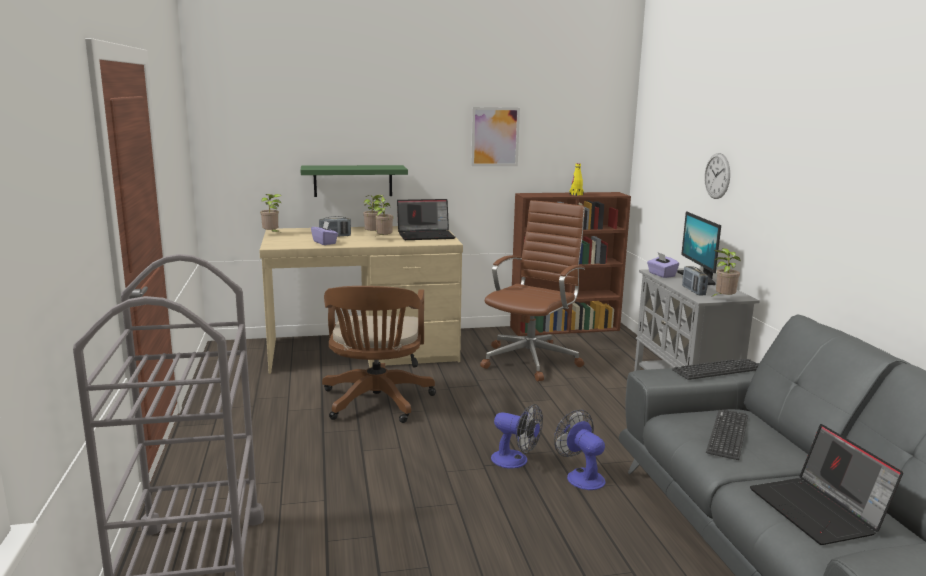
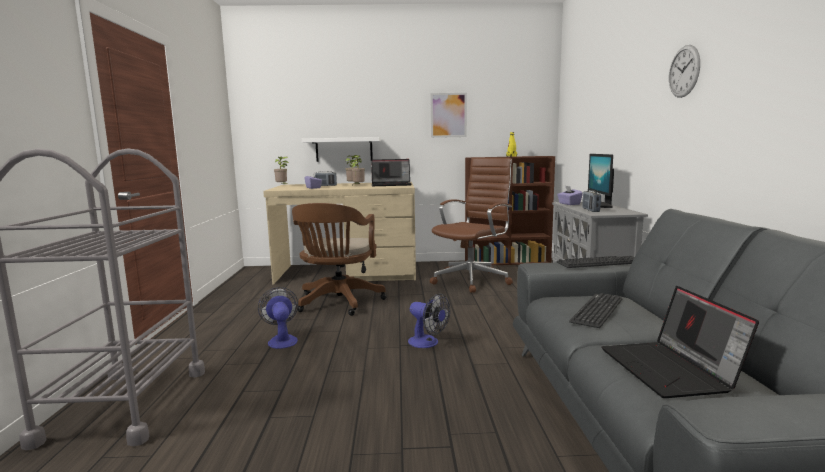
camera: 10 degrees right, 5 degrees down
green shelf [301,165,408,197] -> white shelf [302,137,380,162]
fan [554,410,606,490] -> fan moved to [258,287,298,349]
wall clock [704,153,730,199] -> wall clock moved to [669,45,700,98]
potted plant [710,248,741,298] -> none

